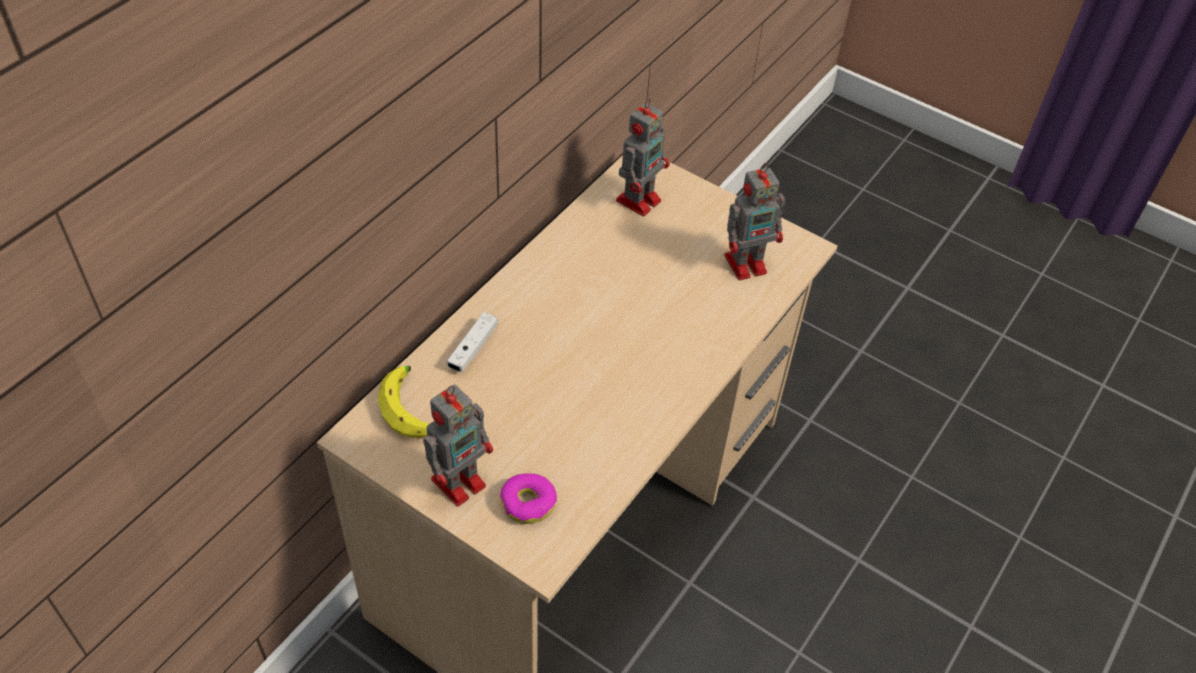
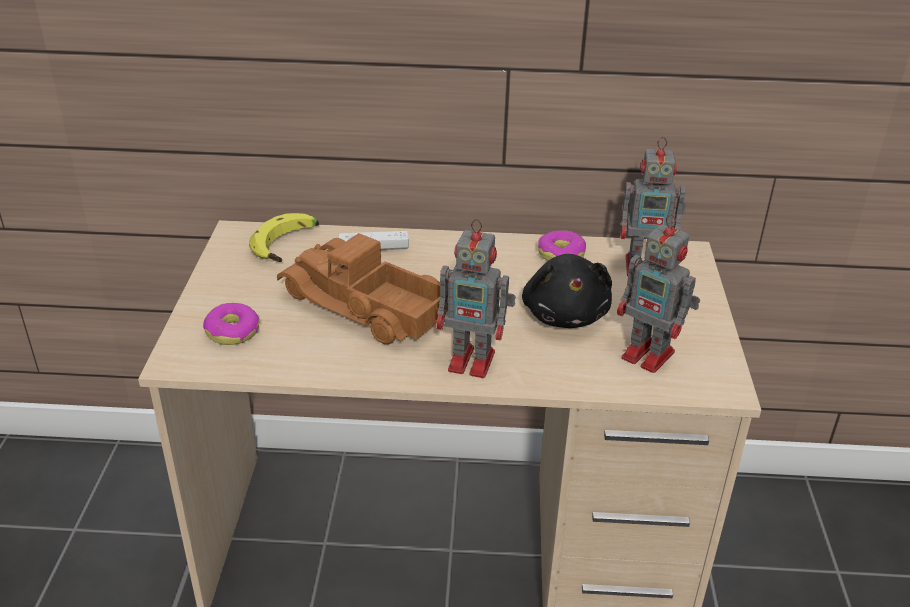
camera: 60 degrees right, 15 degrees down
toy robot [423,384,493,506] -> toy robot moved to [436,219,516,378]
none -> toy truck [277,233,448,344]
none -> black plush toy [522,254,612,328]
none -> donut [538,230,586,261]

